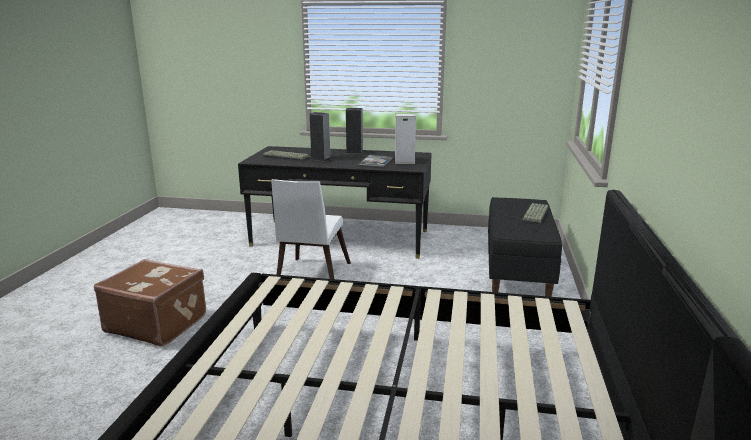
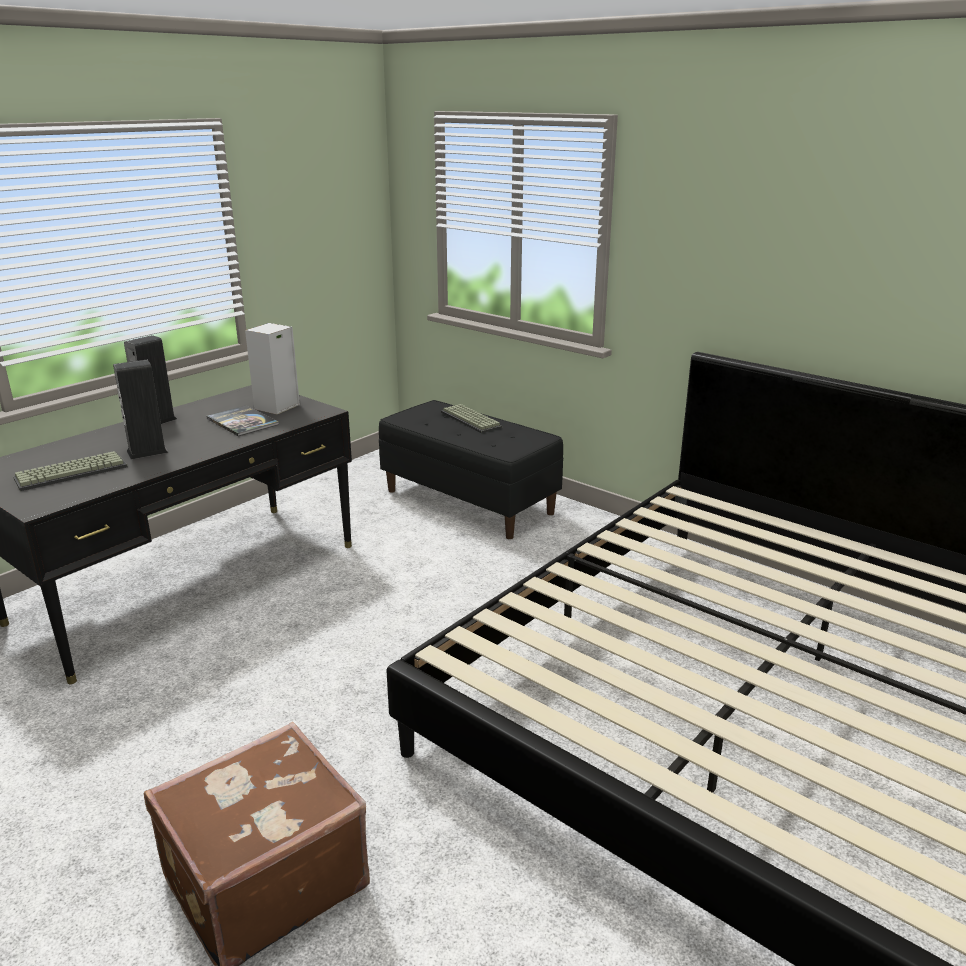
camera: 60 degrees left, 5 degrees up
white chair [271,179,351,279] -> none

